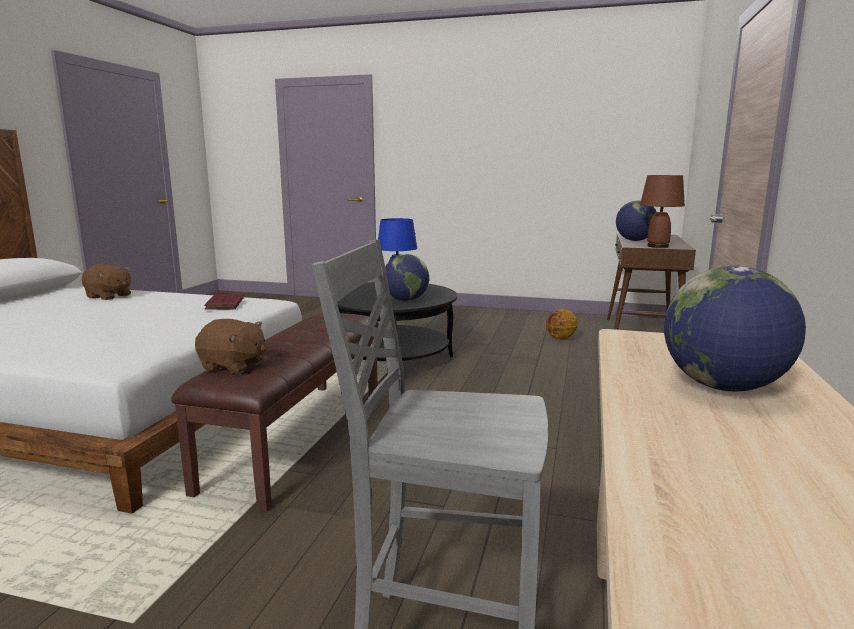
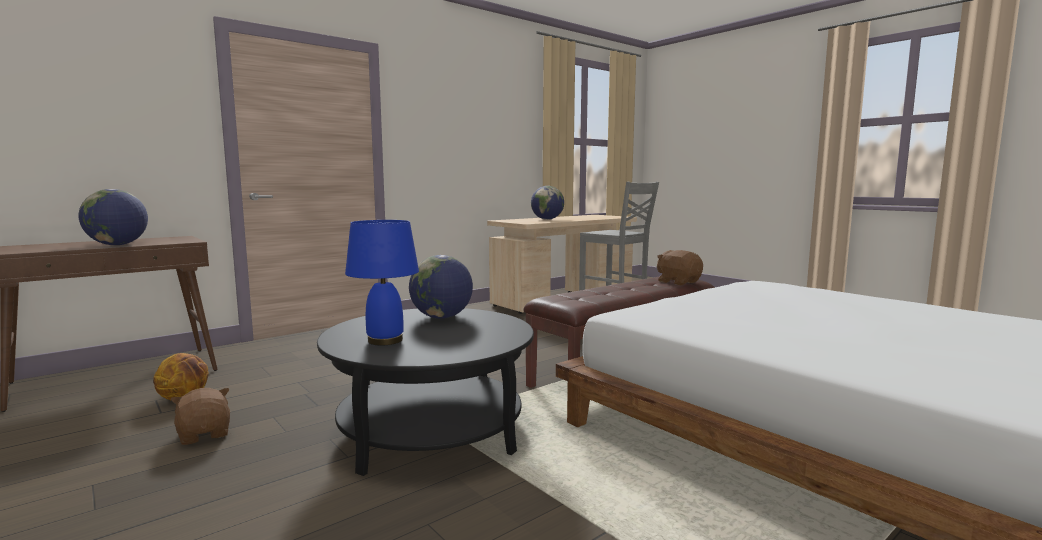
camera: 145 degrees left, 5 degrees down
brown plush toy [81,264,131,300] -> brown plush toy moved to [171,388,230,445]
red book [204,294,244,310] -> none
brown table lamp [640,175,685,248] -> none

